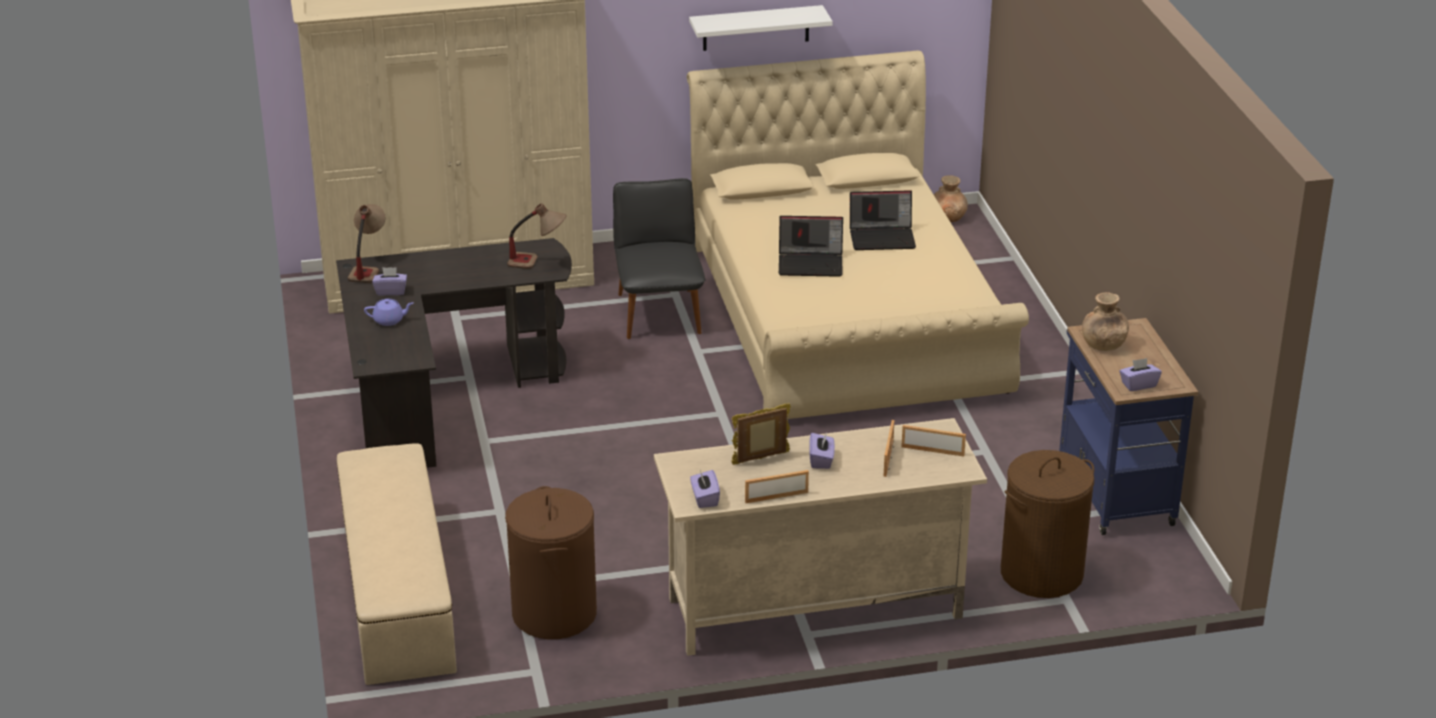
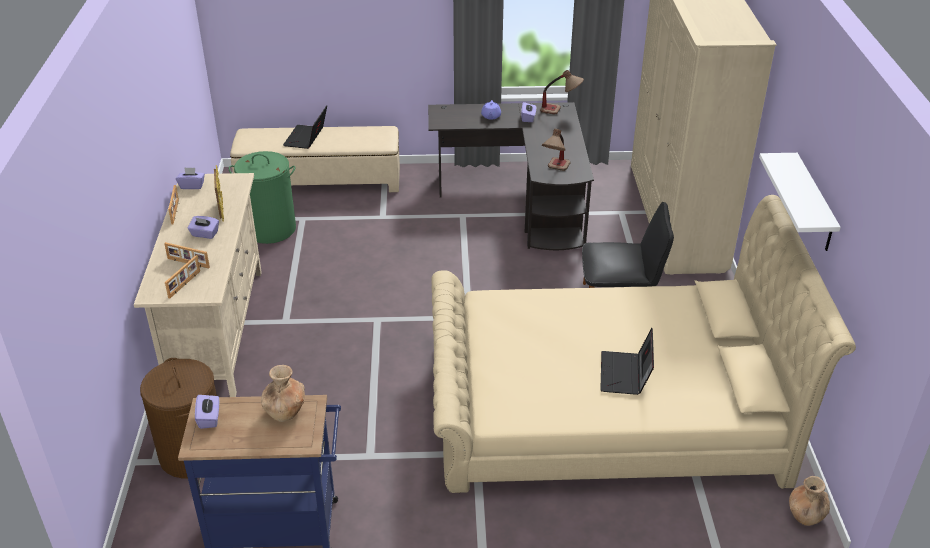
camera: 100 degrees right, 5 degrees up
brown laundry basket [505,486,597,639] -> green laundry basket [229,151,296,244]
laptop [779,216,843,277] -> laptop moved to [283,105,327,149]

